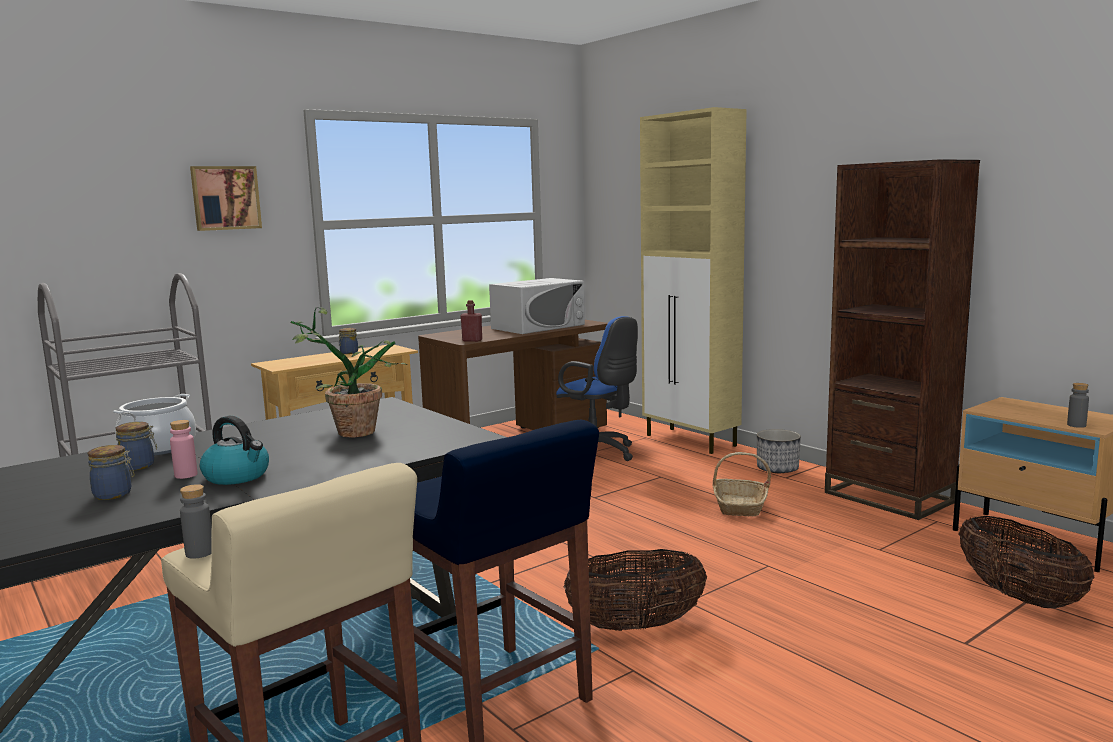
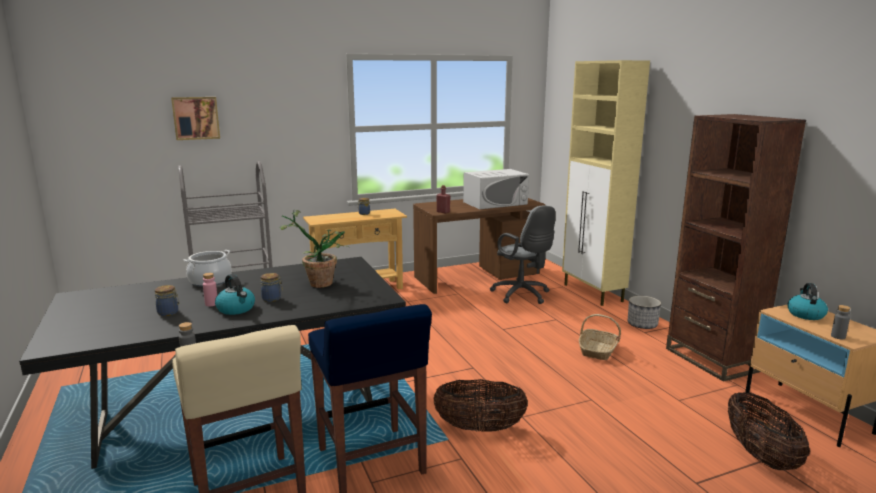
camera: 15 degrees right, 5 degrees up
jar [115,422,157,471] -> jar moved to [261,273,283,302]
picture [190,166,262,231] -> picture moved to [171,97,220,140]
blue office chair [556,316,638,461] -> grey office chair [490,205,556,304]
none -> kettle [787,283,828,320]

